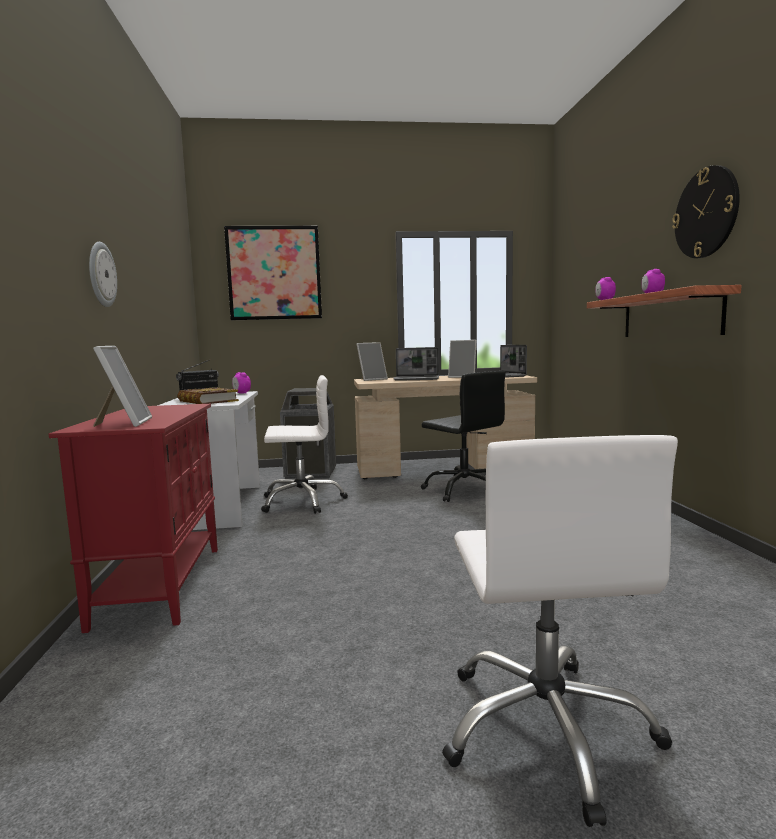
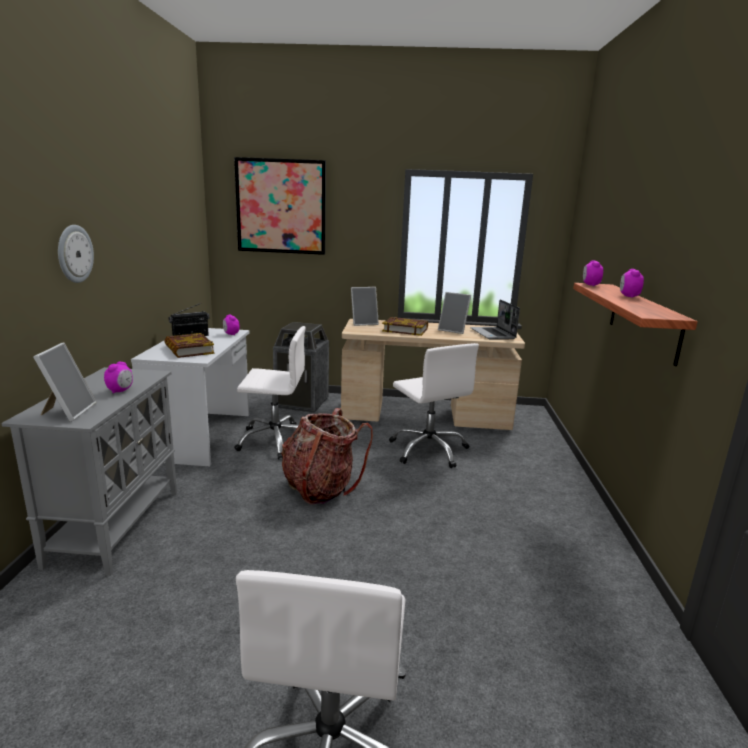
camera: 10 degrees right, 10 degrees up
red cabinet [49,404,218,633] -> grey cabinet [1,367,177,576]
laptop [394,347,439,381] -> book [382,317,428,336]
black office chair [421,371,506,502] -> white office chair [389,343,479,468]
wall clock [672,165,740,258] -> none
none -> alarm clock [104,362,133,394]
none -> backpack [281,408,373,505]

